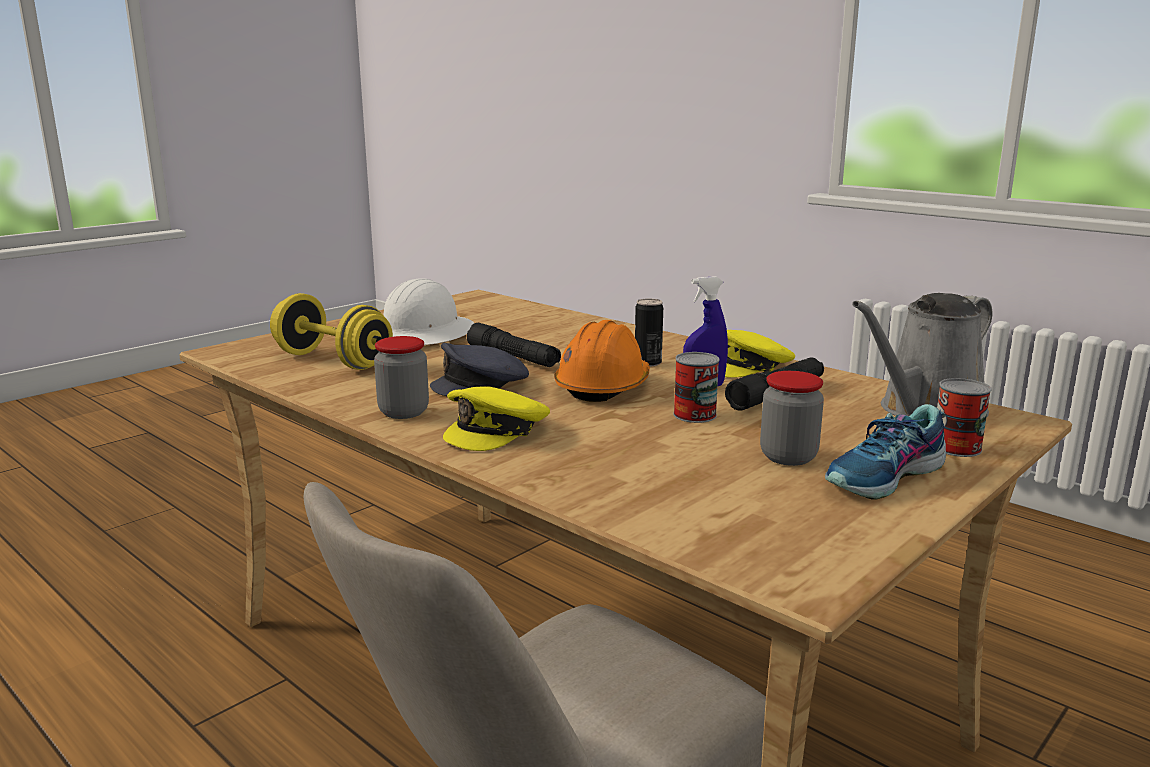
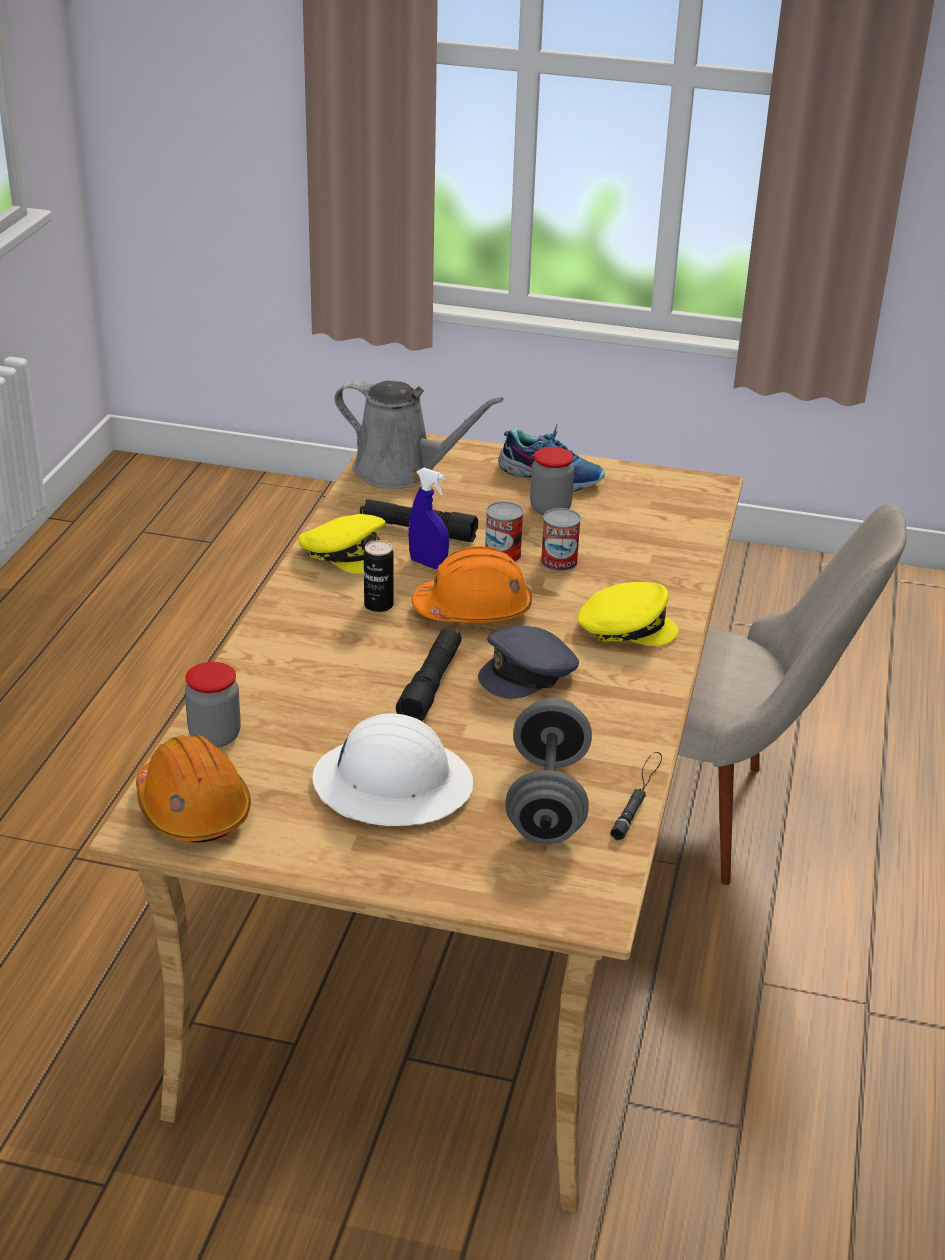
camera: 120 degrees left, 15 degrees up
yellow dumbbell [270,293,393,370] -> grey dumbbell [505,698,592,844]
jar [374,336,429,419] -> jar moved to [185,662,241,748]
grey cap [430,343,529,396] -> grey cap turned 105 degrees clockwise [478,626,579,699]
can [937,378,992,457] -> can moved to [541,508,581,572]
none -> orange hard hat [136,735,251,843]
none -> black flashlight [610,752,662,840]

